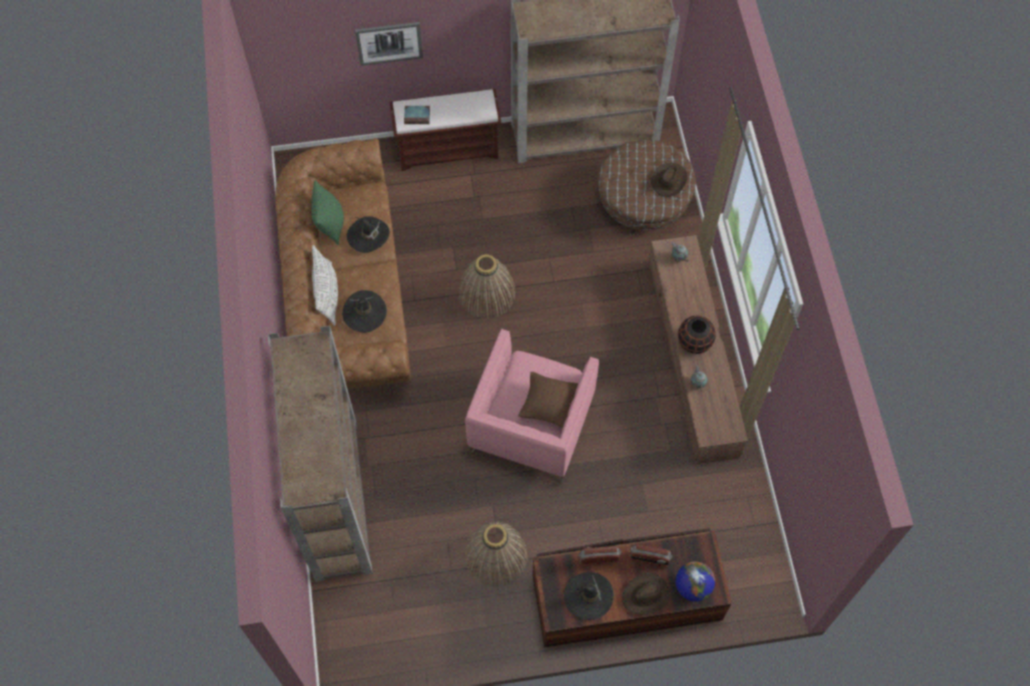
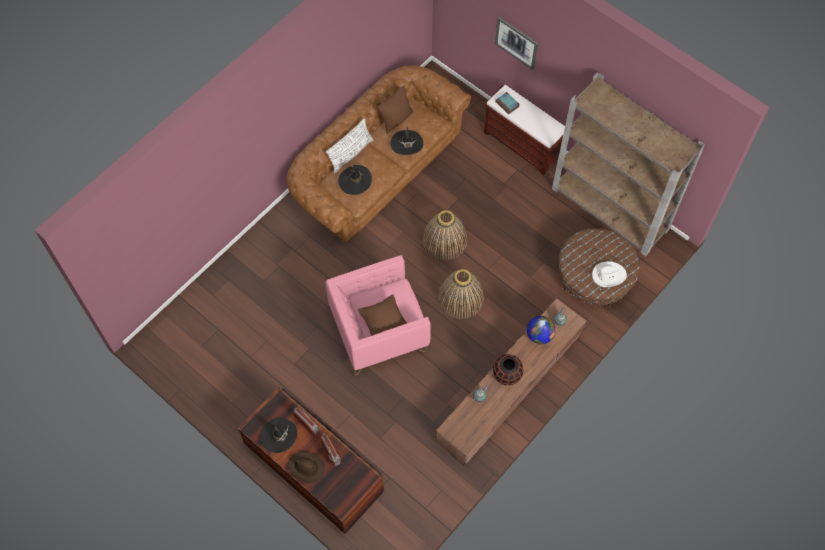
camera: 50 degrees right, 0 degrees up
brown bookcase [268,326,373,582] -> none
green pillow [311,181,344,245] -> brown pillow [378,85,414,134]
basket [465,521,528,587] -> basket moved to [438,269,484,319]
brown hat [651,163,687,197] -> white hat [592,261,627,287]
globe [675,562,715,601] -> globe moved to [527,316,555,344]

